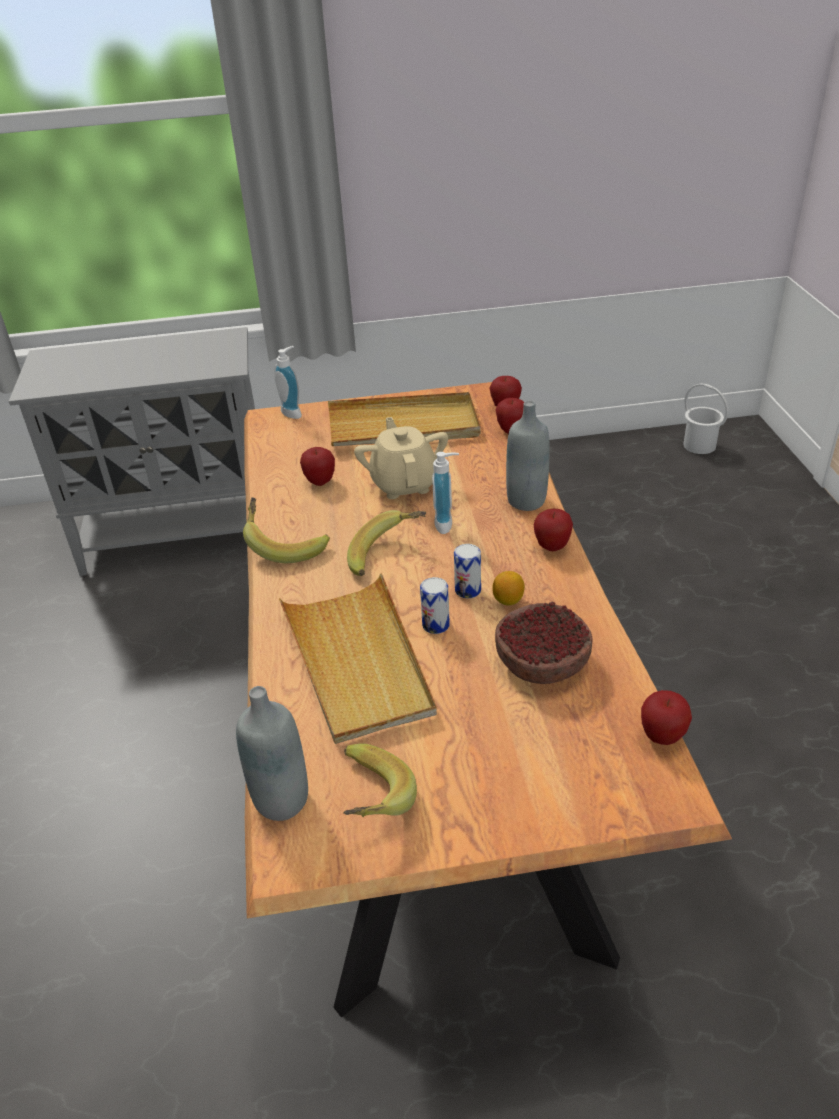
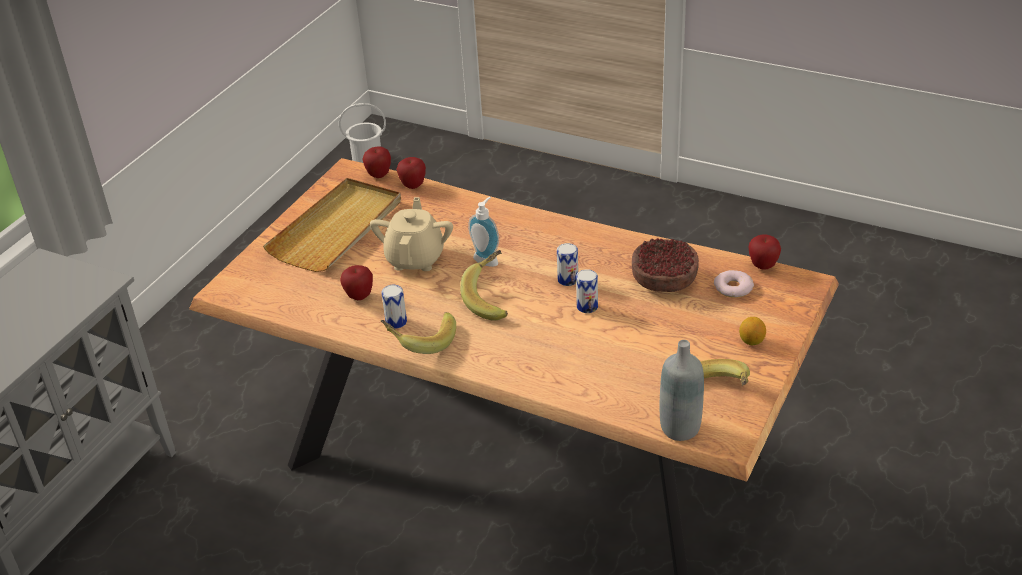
camera: 55 degrees left, 0 degrees up
soap dispenser [274,346,302,419] -> none
beige tray [279,573,437,744] -> none
beige teapot [354,417,448,499] -> beige teapot turned 75 degrees clockwise [370,197,453,271]
lemon [492,571,525,606] -> lemon moved to [739,317,766,345]
grey bottle [506,401,550,511] -> none
apple [534,509,573,551] -> none
none -> can [381,285,407,329]
none -> donut [714,270,754,298]

